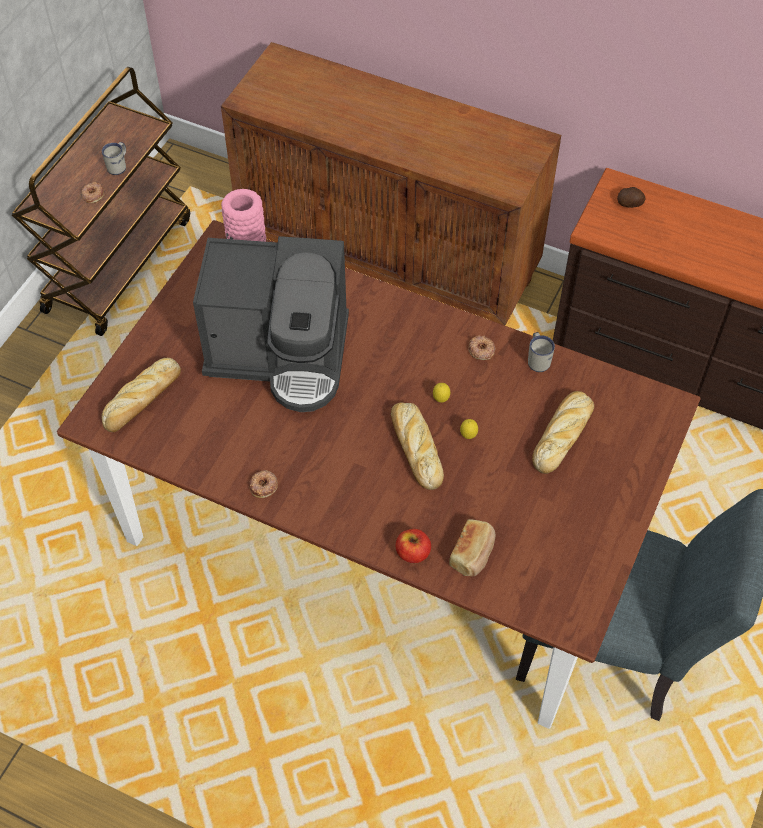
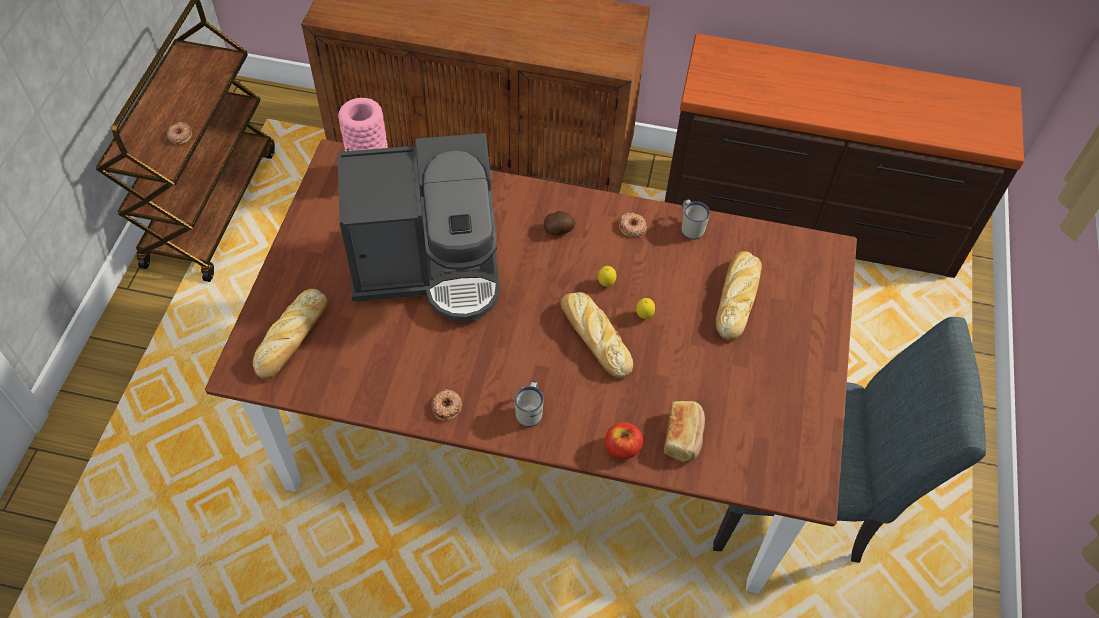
camera: 15 degrees left, 0 degrees up
white mug [102,142,126,175] -> white mug moved to [514,381,544,427]
potato [617,187,646,208] -> potato moved to [544,211,576,235]

